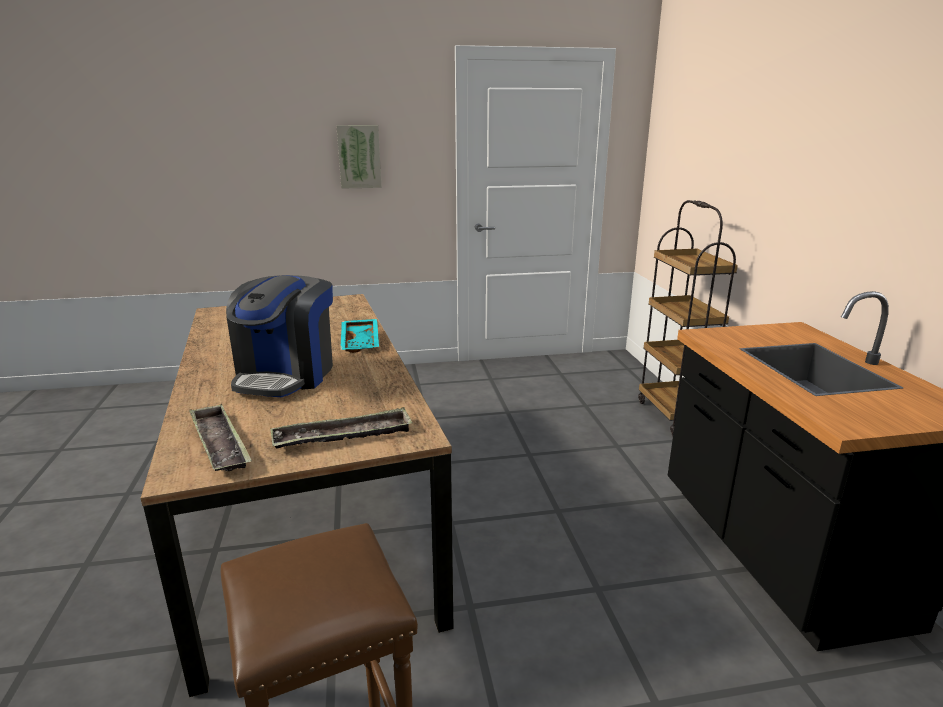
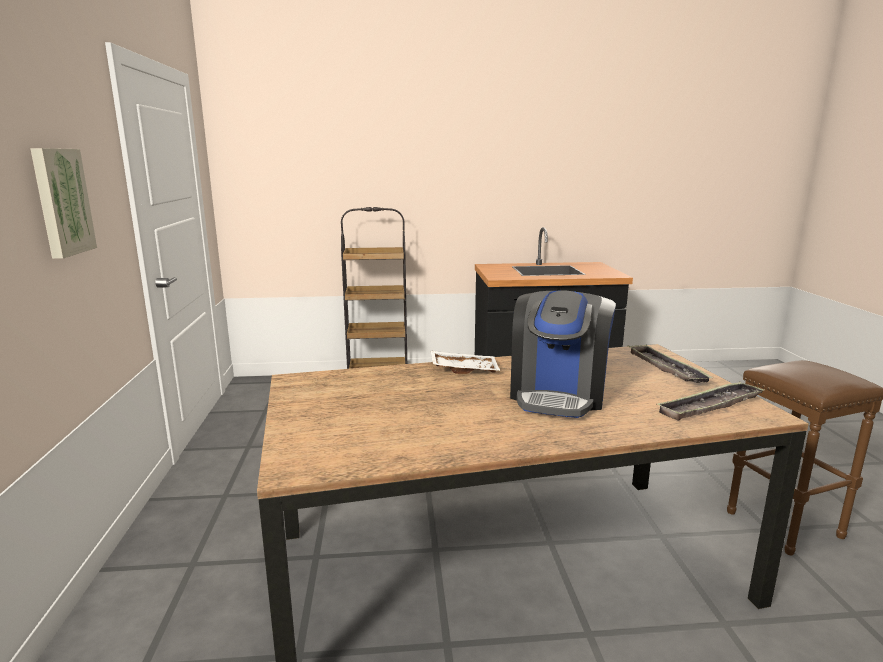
camera: 85 degrees left, 5 degrees down
coffee machine [226,275,333,397] -> coffee machine turned 90 degrees clockwise [510,290,616,418]
turquoise tray [340,319,379,353] -> white tray [431,351,500,374]

